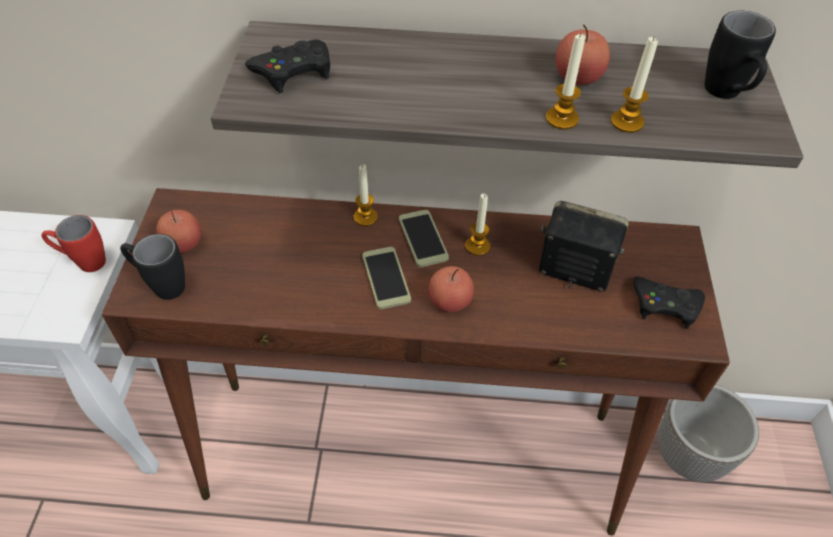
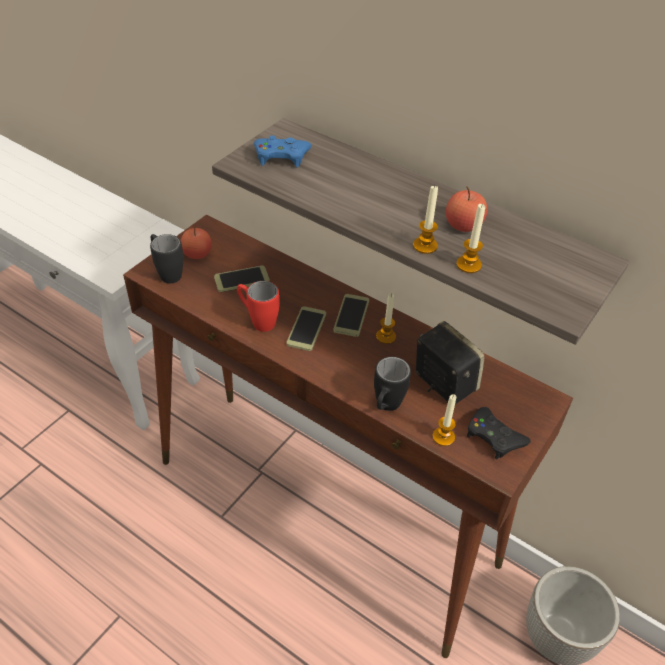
camera: 30 degrees right, 5 degrees down
red mug [42,215,106,272] -> red mug moved to [237,281,280,332]
black game controller [245,39,330,93] -> blue game controller [254,135,311,167]
candle [354,164,378,226] -> candle moved to [433,394,456,446]
apple [429,266,474,312] -> none
black mug [704,11,776,99] -> black mug moved to [374,357,411,411]
none -> phone [214,266,270,292]

